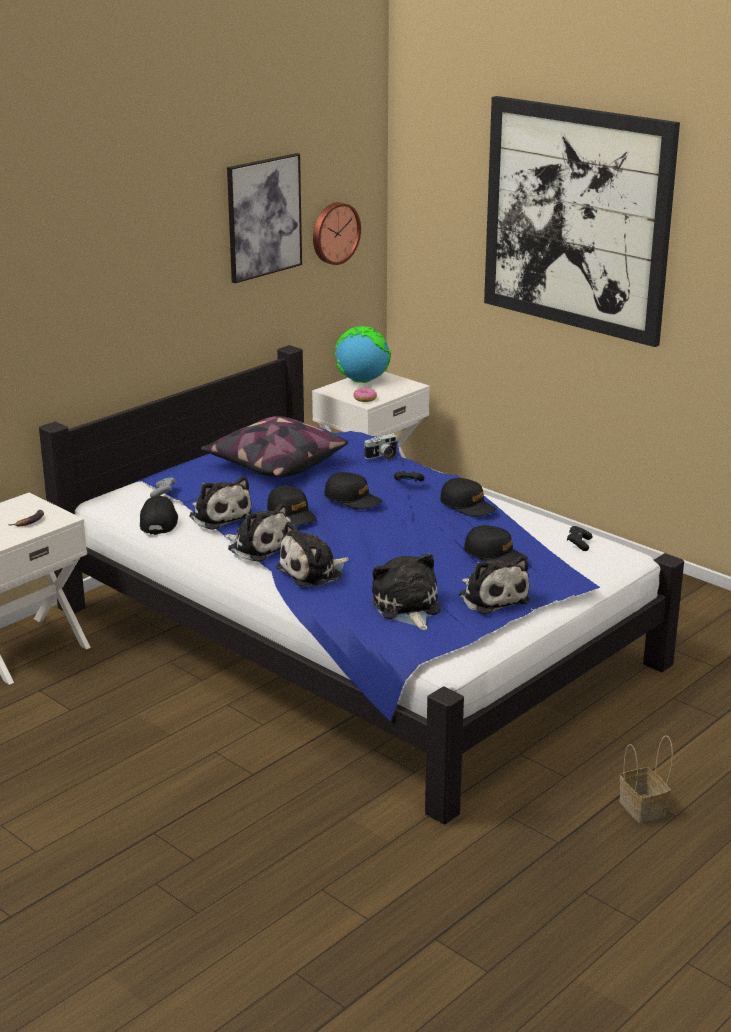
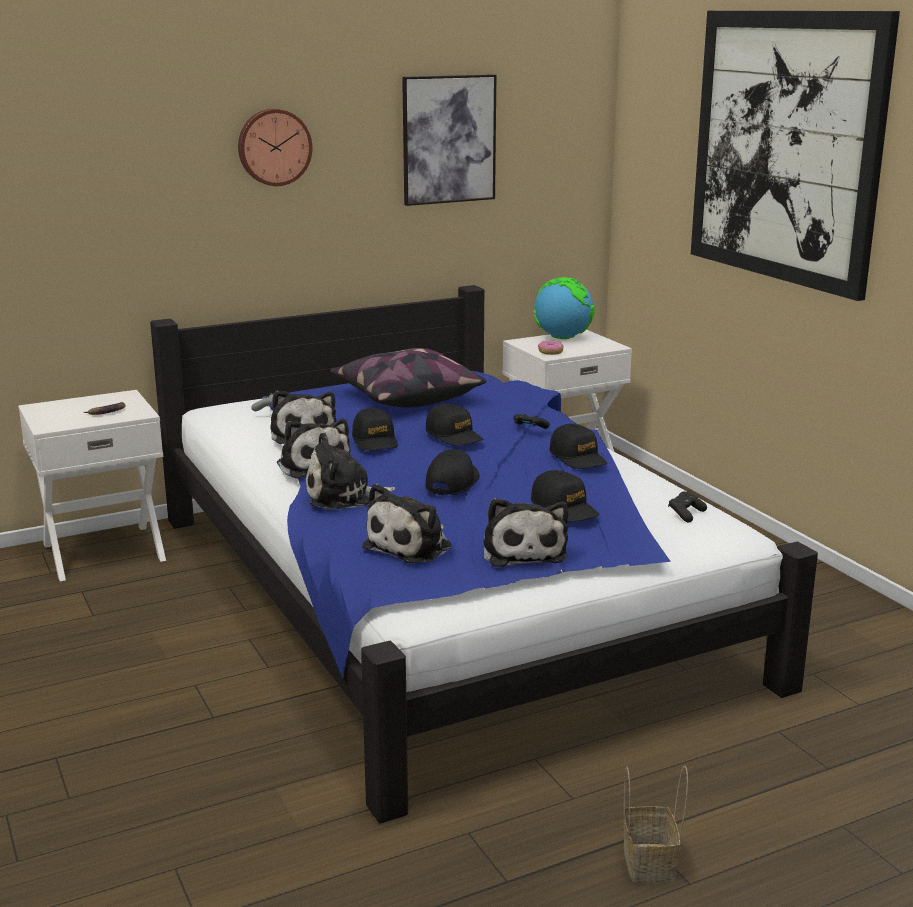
camera: 20 degrees right, 5 degrees down
black cap [140,496,178,535] -> black cap moved to [425,449,479,495]
wall clock [313,202,361,265] -> wall clock moved to [238,109,312,186]
camera [365,434,397,460] -> none
plush toy [372,553,440,630] -> plush toy turned 150 degrees counterclockwise [362,483,452,563]

